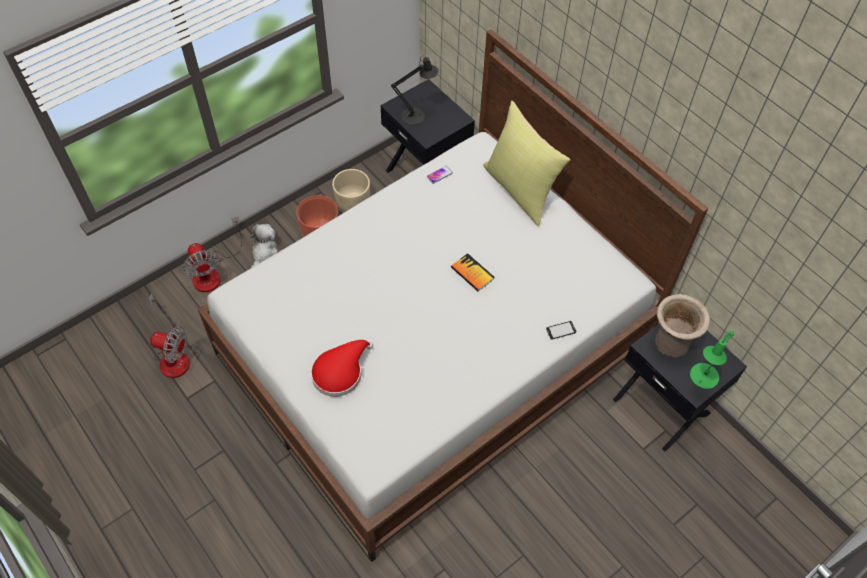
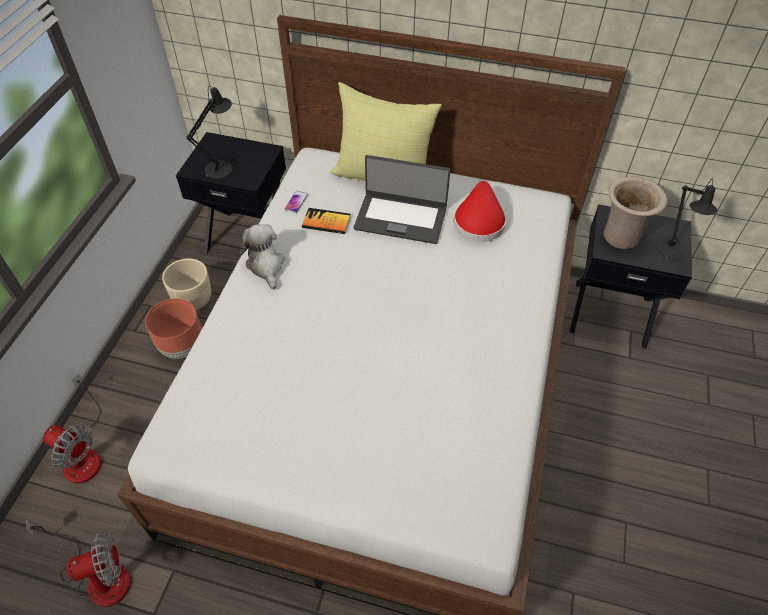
camera: 35 degrees left, 5 degrees down
plush toy [249,224,278,268] -> plush toy moved to [240,224,285,289]
red hat [311,340,373,397] -> red hat moved to [453,181,506,242]
book [451,253,494,292] -> book moved to [302,208,351,234]
phone [546,320,576,340] -> none
green table lamp [690,331,735,389] -> black table lamp [655,179,717,259]
none -> laptop [354,155,451,244]

